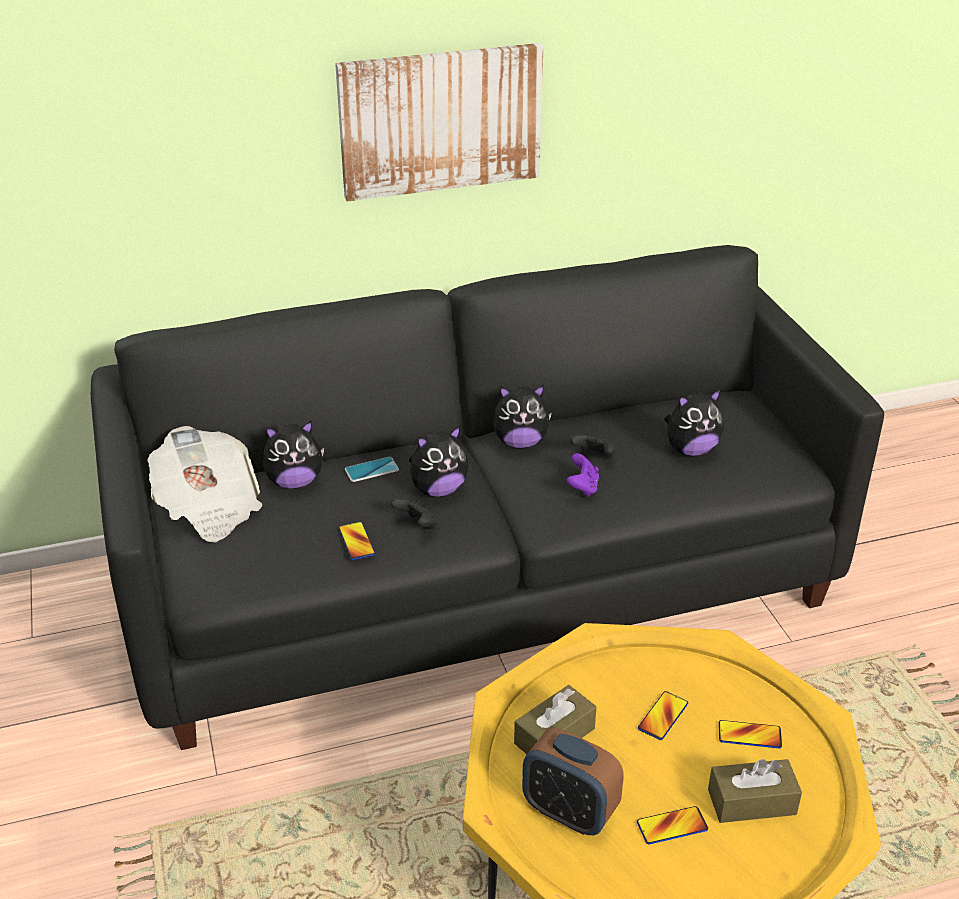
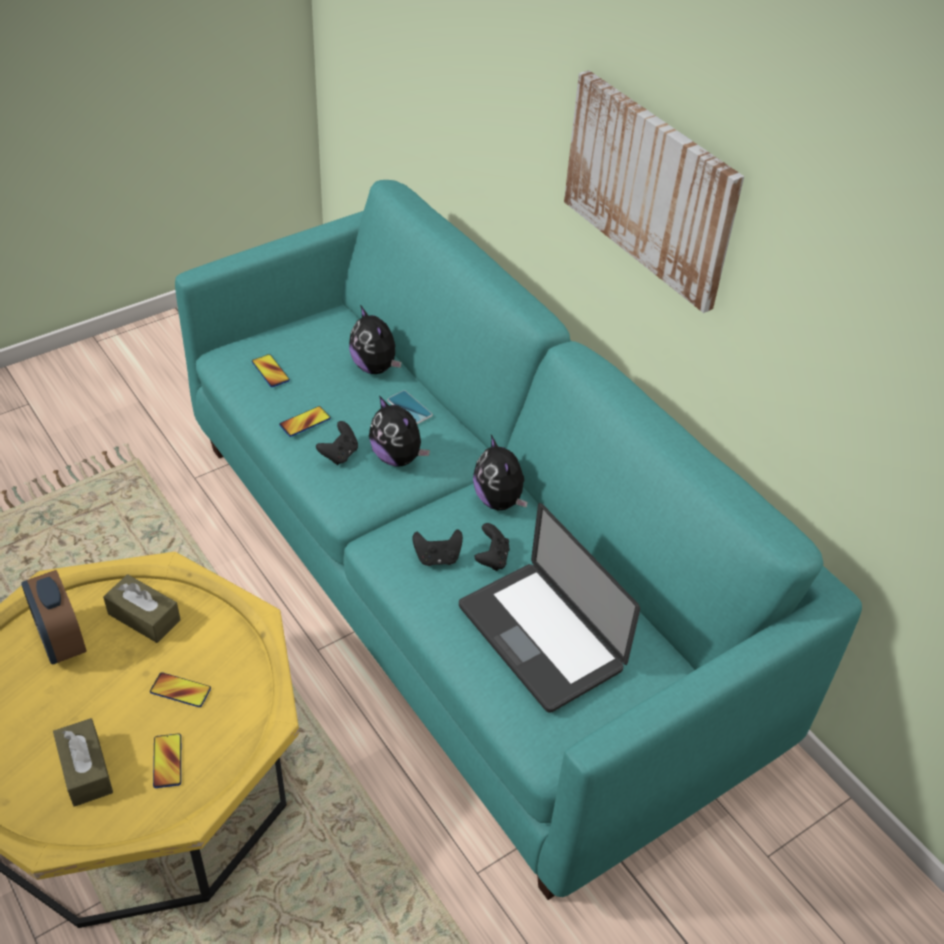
camera: 70 degrees right, 10 degrees up
black sofa [91,245,884,750] -> turquoise sofa [175,180,862,900]
newspaper [148,426,262,542] -> none
alarm clock [522,727,624,835] -> alarm clock turned 45 degrees counterclockwise [21,570,87,665]
purple game controller [566,453,599,497] -> black game controller [413,529,463,566]
phone [637,806,708,844] -> phone moved to [252,354,290,387]
plush toy [664,389,724,456] -> laptop [459,503,640,713]

